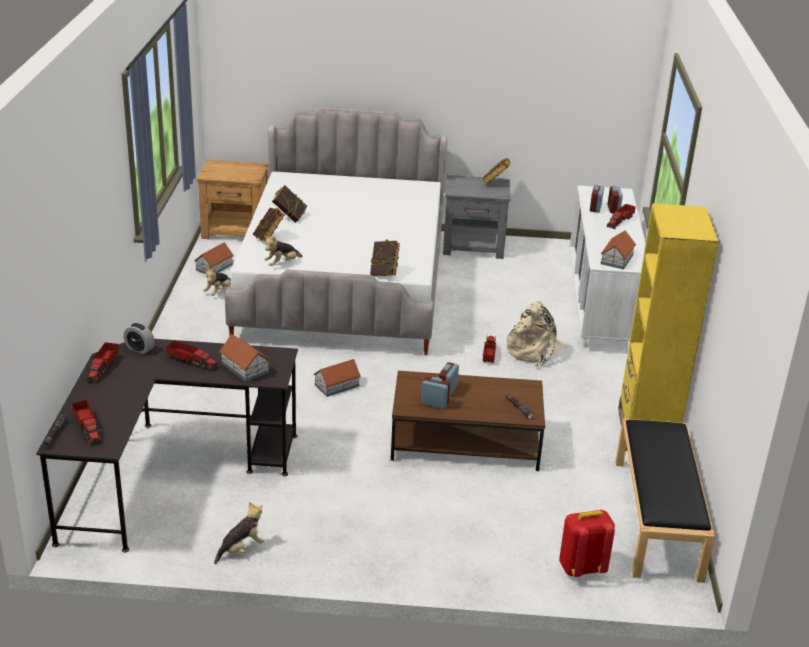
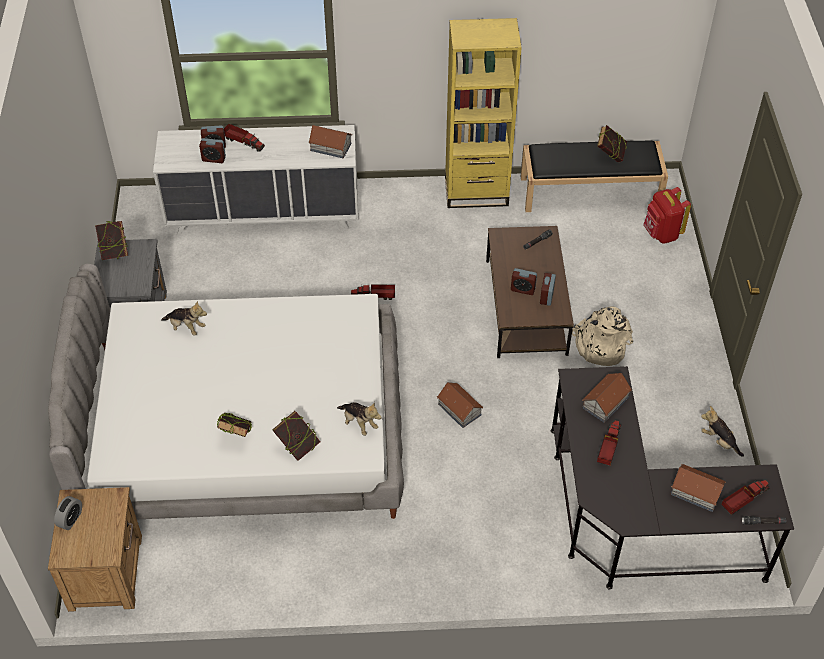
camera: 95 degrees left, 20 degrees up
toy truck [87,342,119,383] -> none
alarm clock [124,323,155,354] -> alarm clock moved to [54,496,82,530]
toy house [194,242,234,274] -> toy house moved to [671,464,726,512]
plush toy [203,269,231,296] -> plush toy moved to [161,301,207,336]
book [370,239,400,277] -> book moved to [597,125,627,162]
beige backpack [507,301,569,367] -> beige backpack moved to [572,307,633,366]

